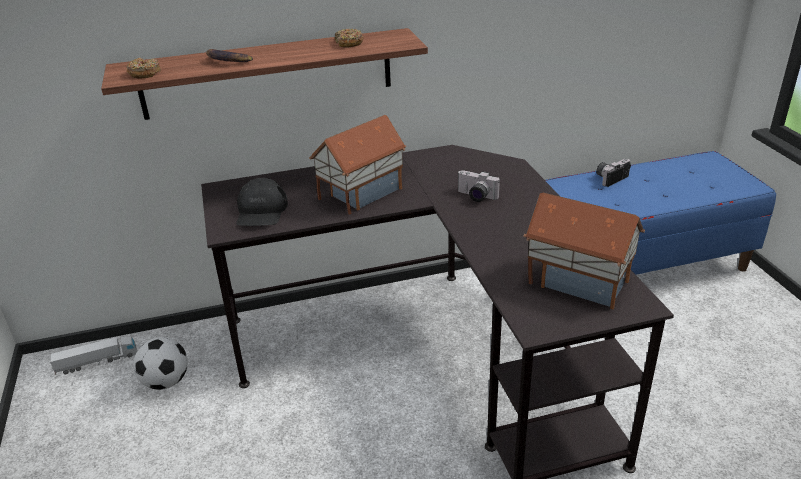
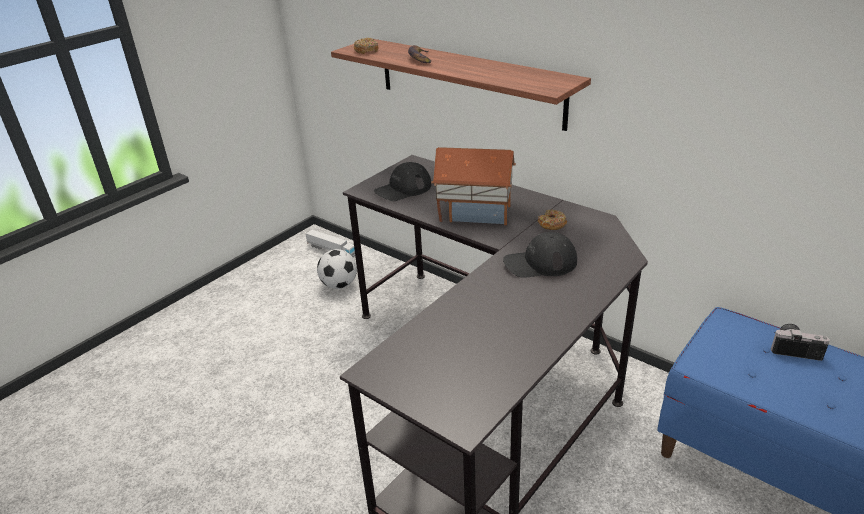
camera: 55 degrees right, 0 degrees up
donut [335,29,363,47] -> donut moved to [538,210,567,230]
camera [457,170,500,202] -> black cap [503,232,577,278]
toy house [524,193,645,309] -> none

